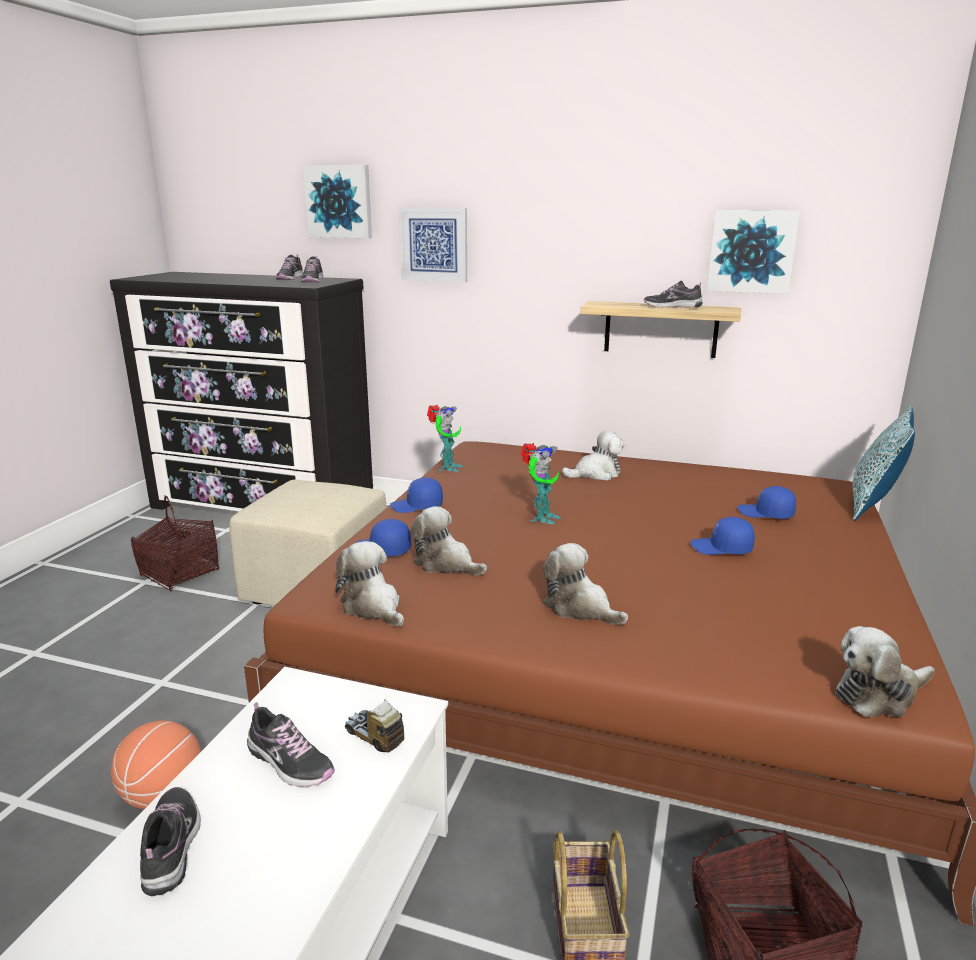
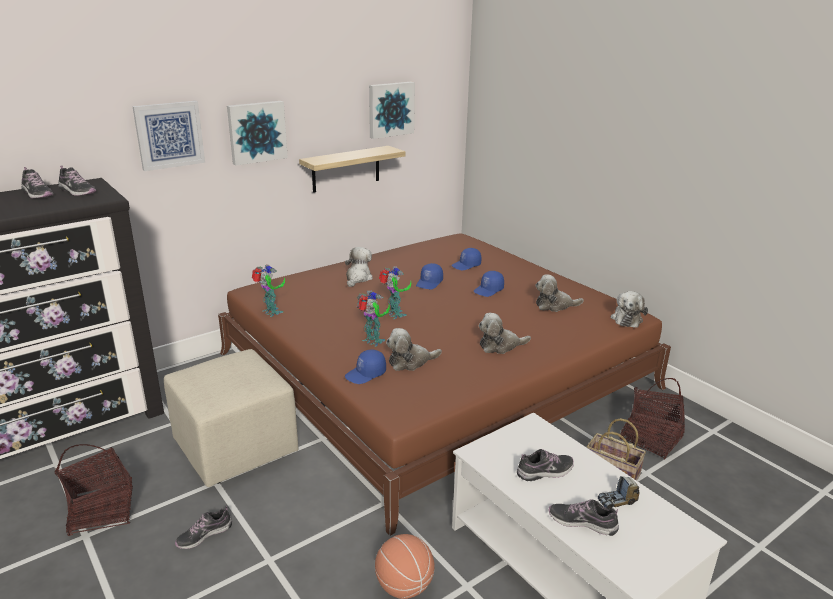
camera: 55 degrees left, 5 degrees up
picture [303,165,372,238] -> picture moved to [227,101,288,166]
plush toy [335,541,404,626] -> plush toy moved to [535,274,584,312]
toy truck [345,699,404,752] -> toy truck moved to [598,476,640,509]
blue cap [390,477,443,513] -> blue cap moved to [416,263,443,289]
shoe [644,281,703,308] -> shoe moved to [175,506,232,549]
pillow [853,406,915,521] -> none
none -> toy robot [357,290,390,347]

